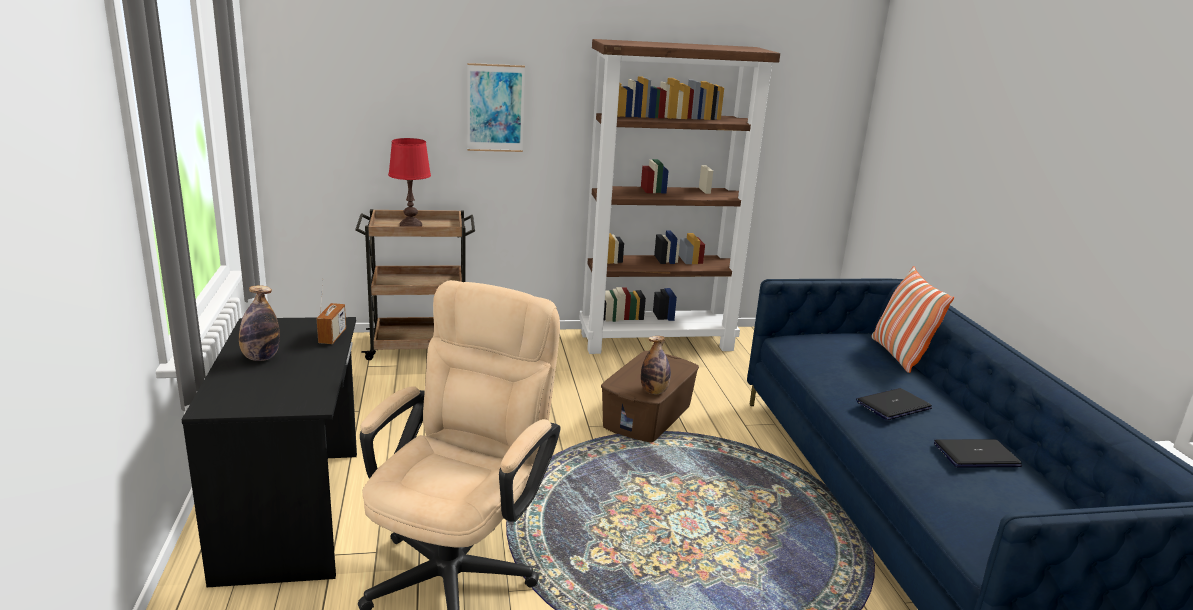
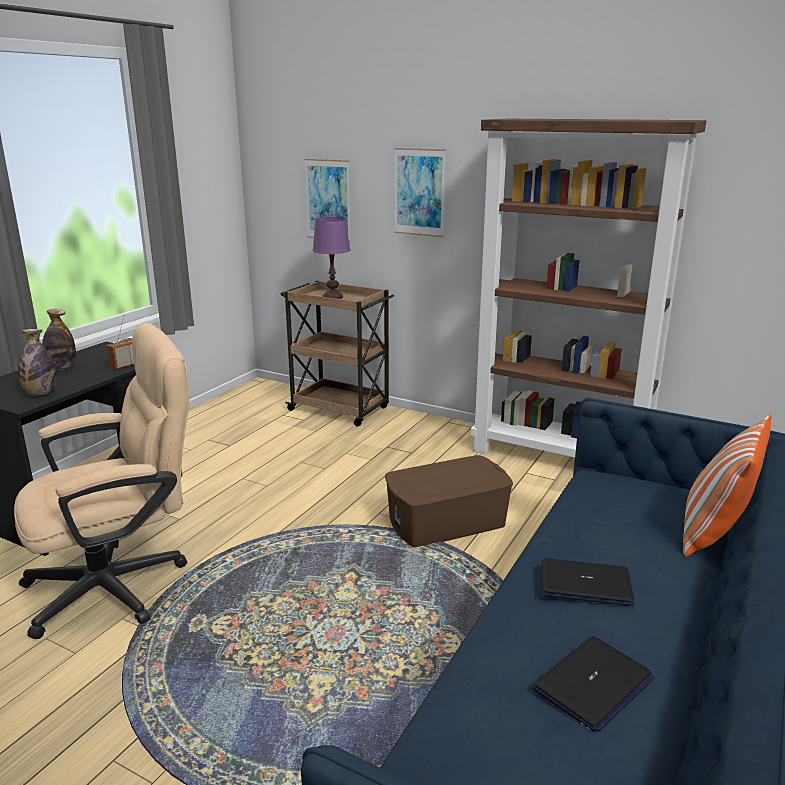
camera: 40 degrees right, 0 degrees up
red table lamp [388,138,431,227] -> purple table lamp [313,217,350,299]
bottle [641,336,671,395] -> bottle moved to [18,329,56,396]
laptop [934,439,1022,468] -> laptop turned 105 degrees clockwise [533,636,655,732]
none -> picture [304,159,351,242]

